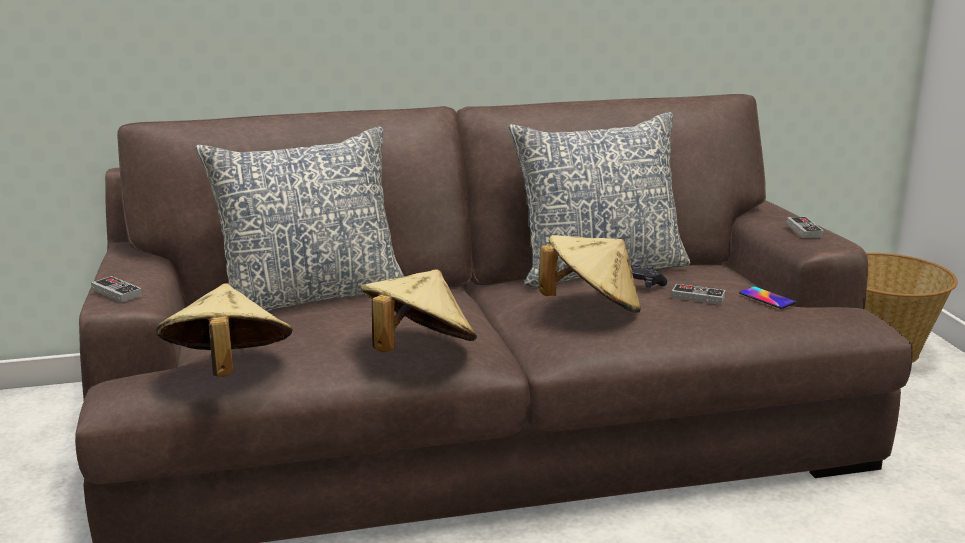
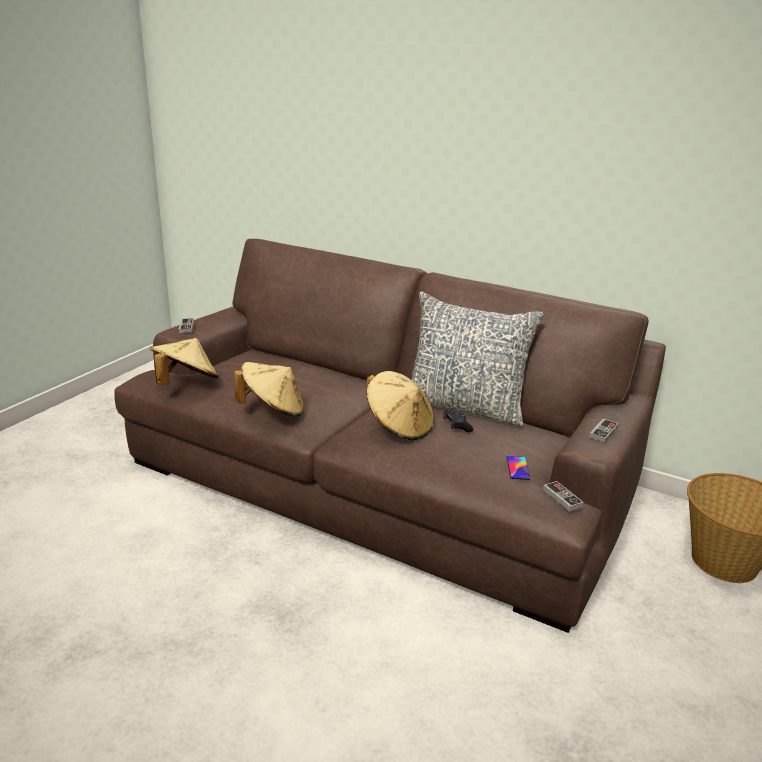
camera: 40 degrees right, 5 degrees up
pillow [195,126,404,311] -> none
game controller [671,284,726,305] -> game controller moved to [543,481,584,512]

